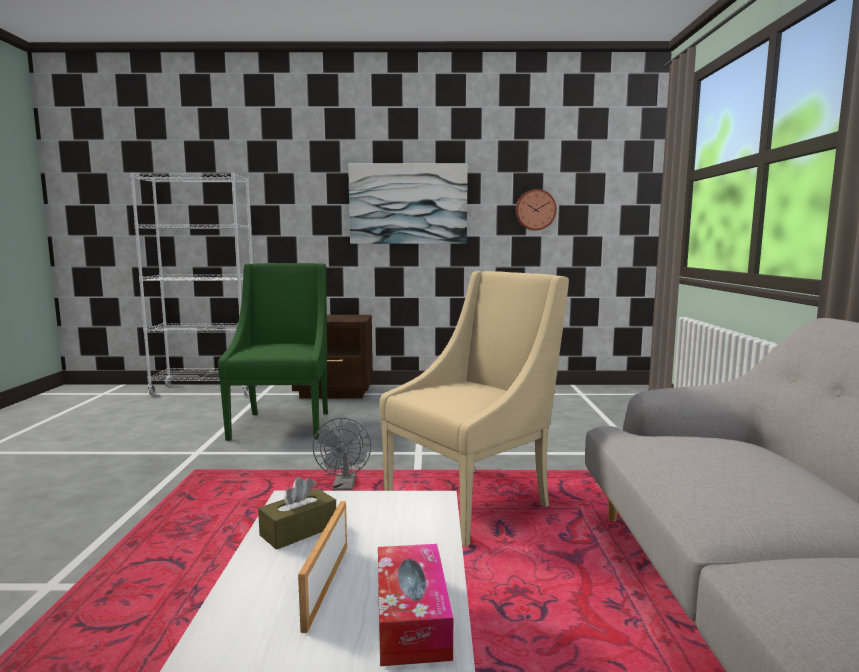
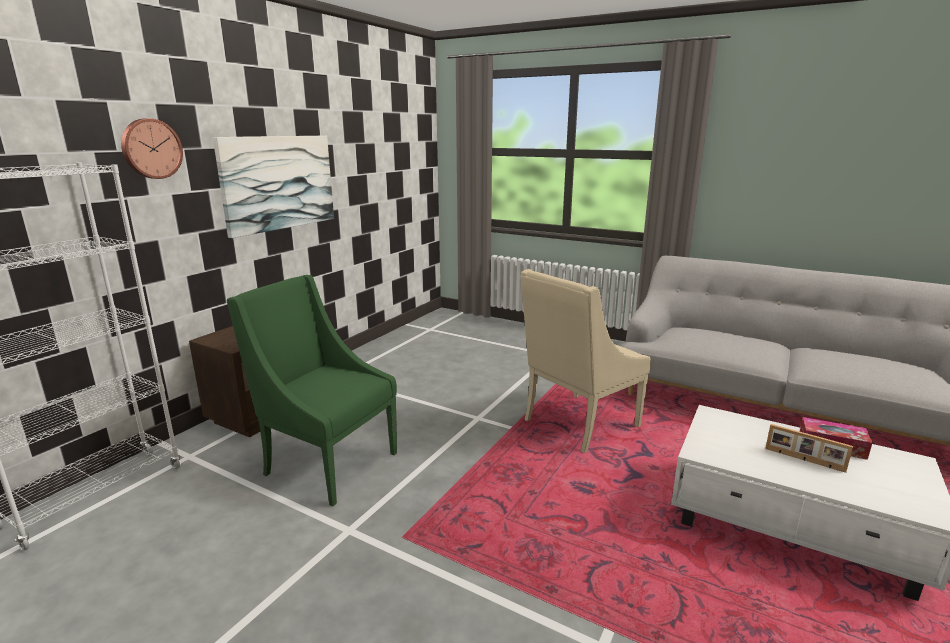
camera: 60 degrees left, 10 degrees up
brown tissue box [258,477,336,550] -> none
grey fan [313,418,371,490] -> none
beige armchair [379,271,569,547] -> beige armchair turned 120 degrees counterclockwise [521,269,651,453]
wall clock [516,189,557,231] -> wall clock moved to [121,118,183,179]

